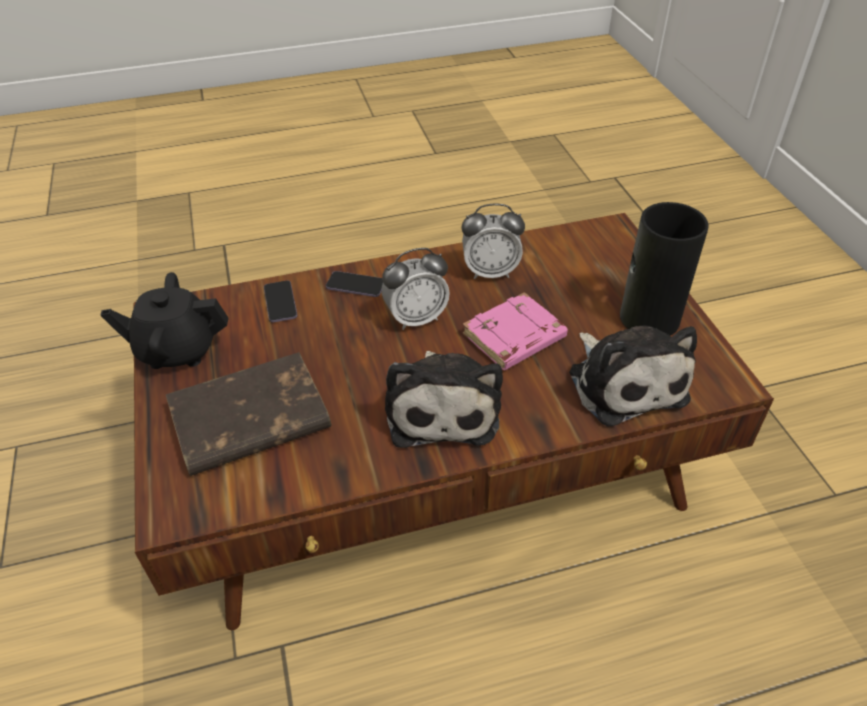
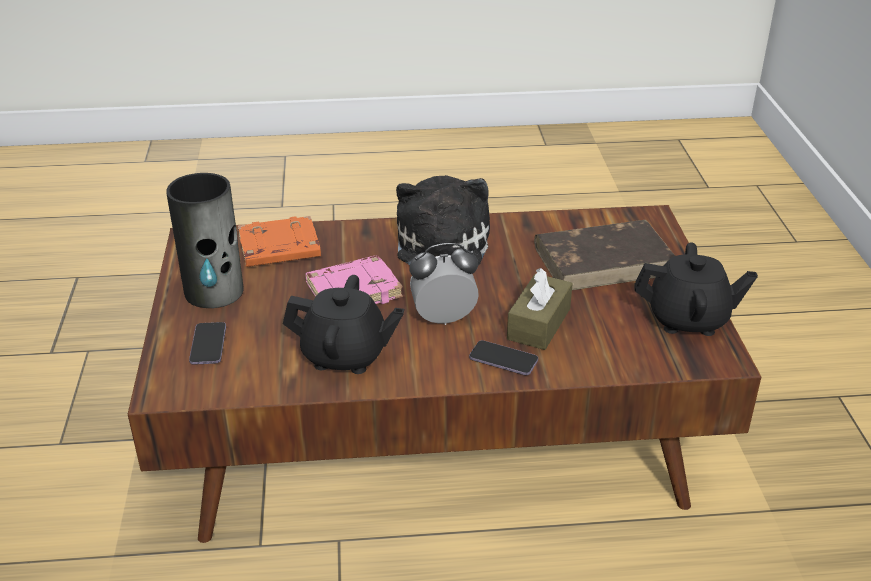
camera: 170 degrees left, 10 degrees down
phone [264,281,297,322] -> phone moved to [189,322,226,365]
alarm clock [461,203,525,279] -> black teapot [283,275,404,374]
plush toy [569,326,697,427] -> orange book [238,216,321,267]
none -> brown tissue box [507,268,573,350]

